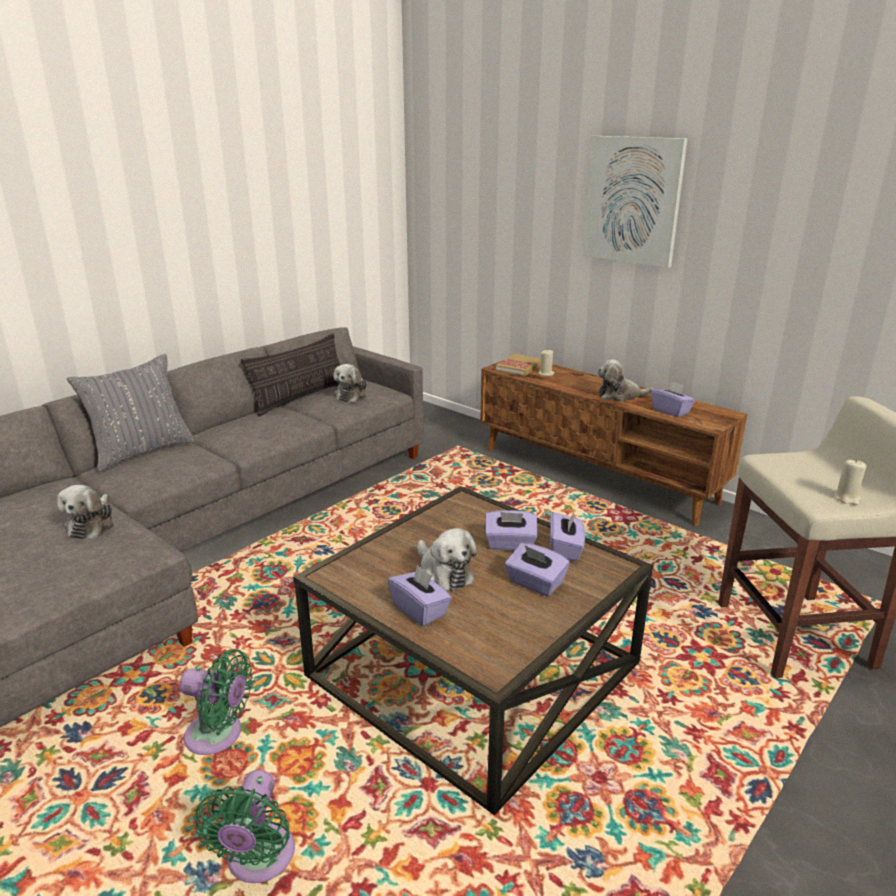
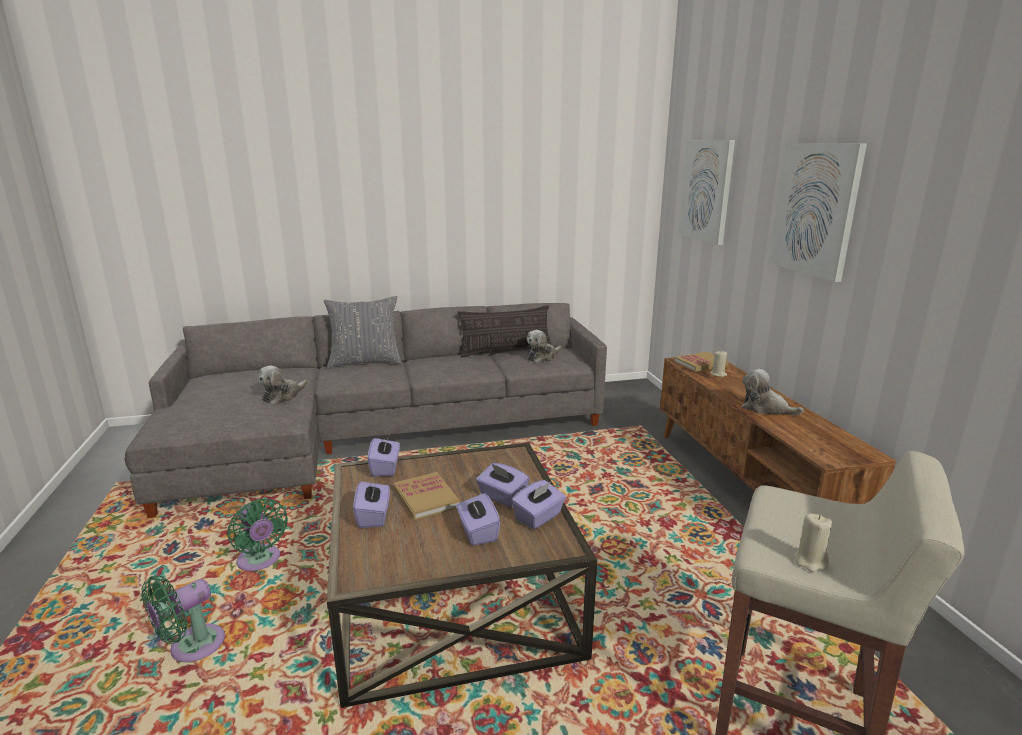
camera: 35 degrees right, 5 degrees down
plush toy [417,528,477,591] -> book [393,472,460,520]
purple tissue box [651,381,695,417] -> purple tissue box moved to [368,436,400,477]
none -> picture [678,140,735,245]

